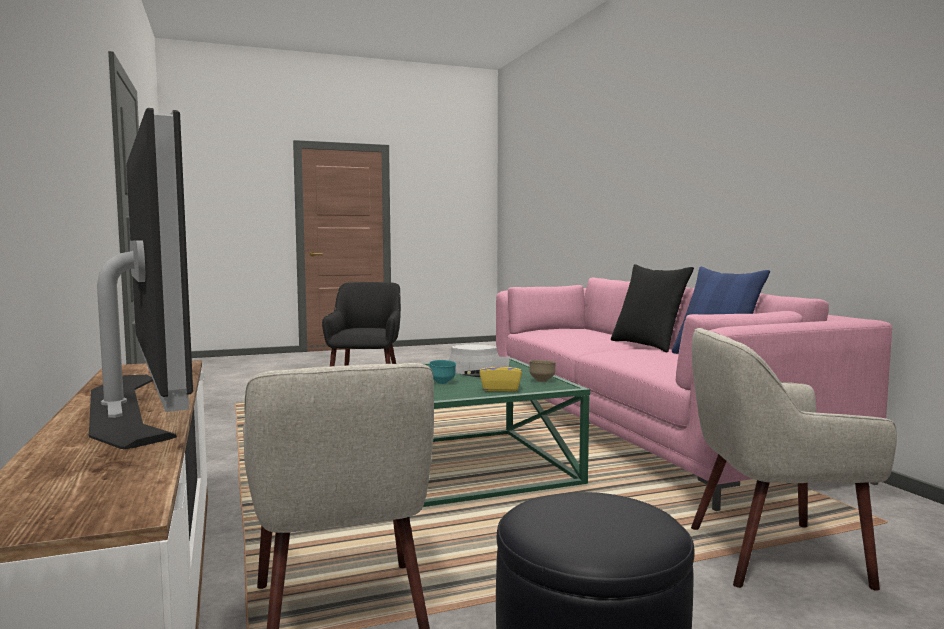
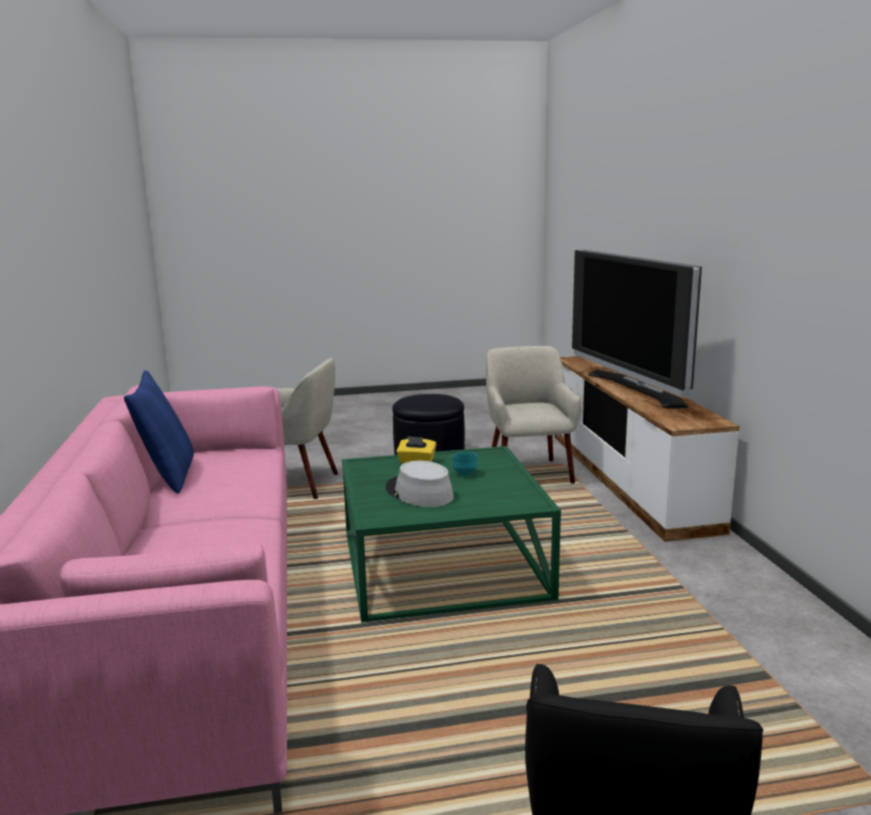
camera: 170 degrees left, 10 degrees up
brown bowl [529,360,556,382] -> none
black pillow [611,264,694,352] -> none

